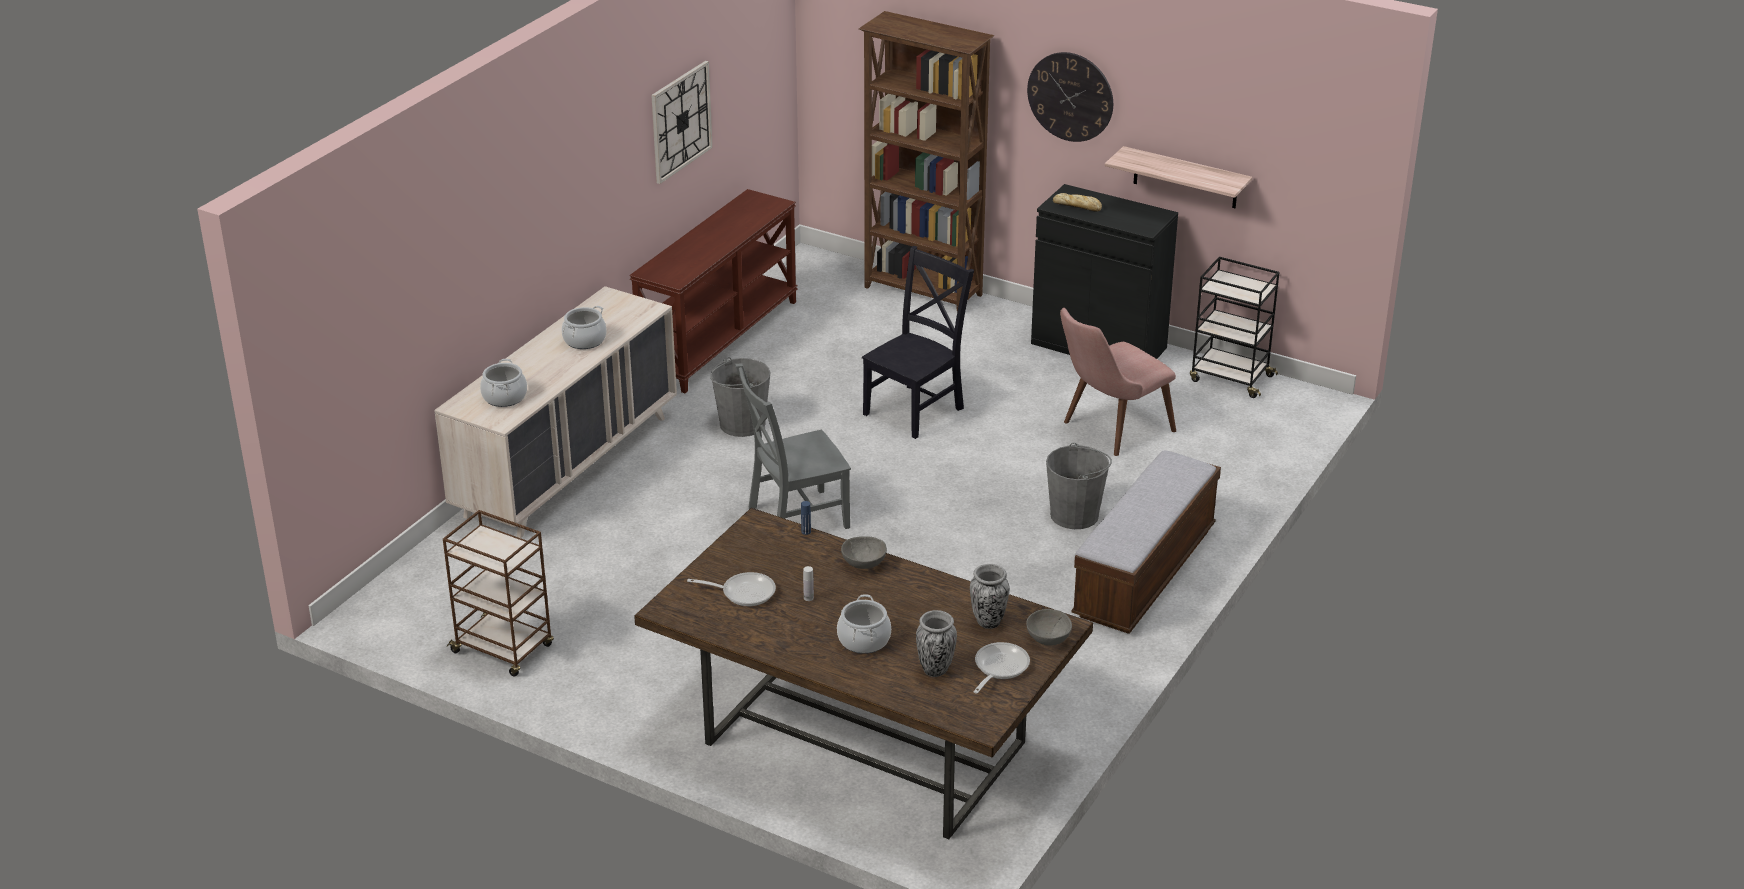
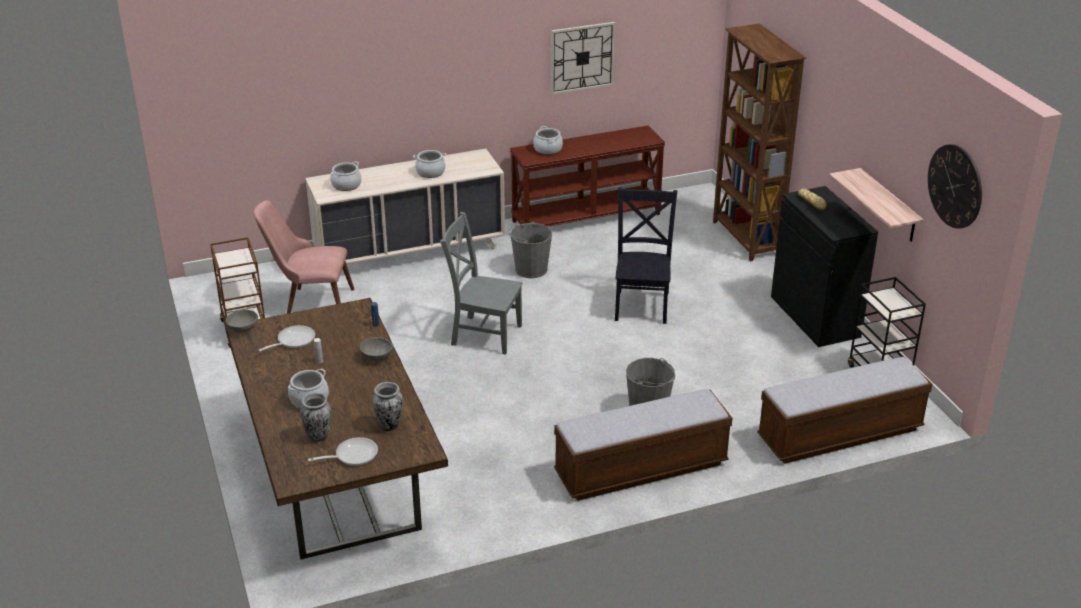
camera: 40 degrees right, 0 degrees up
frying pan [687,572,776,606] -> frying pan turned 90 degrees counterclockwise [258,325,315,351]
black chair [862,246,974,439] -> black chair turned 75 degrees counterclockwise [615,187,677,324]
grey bowl [1026,609,1072,646] -> grey bowl moved to [226,309,258,333]
wall clock [1027,52,1113,142] -> wall clock moved to [928,144,982,229]
pink chair [1060,308,1176,456] -> pink chair moved to [254,200,355,314]
none -> cooking pot [533,126,563,155]
none -> bench [757,357,932,464]

